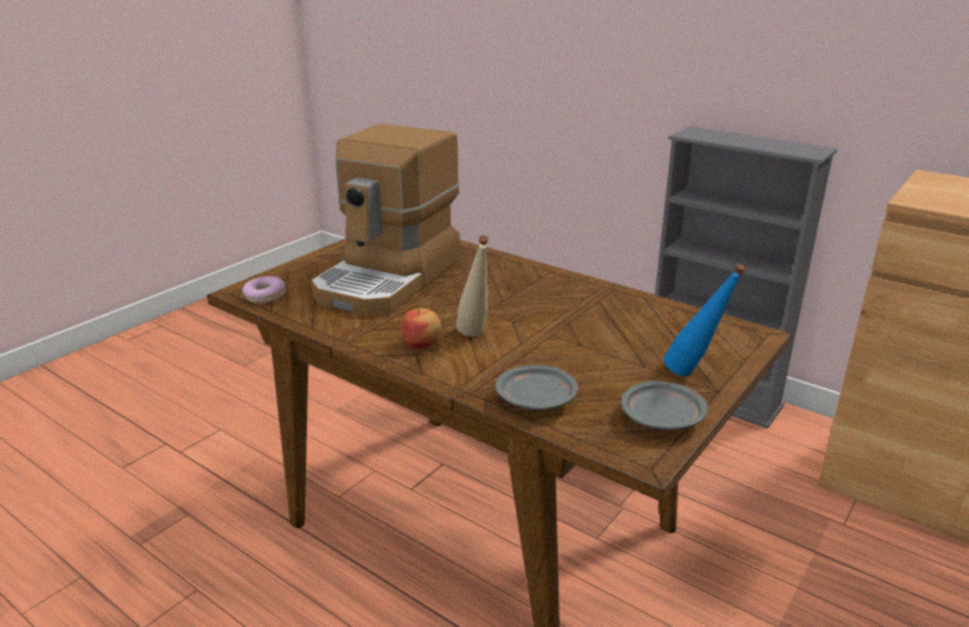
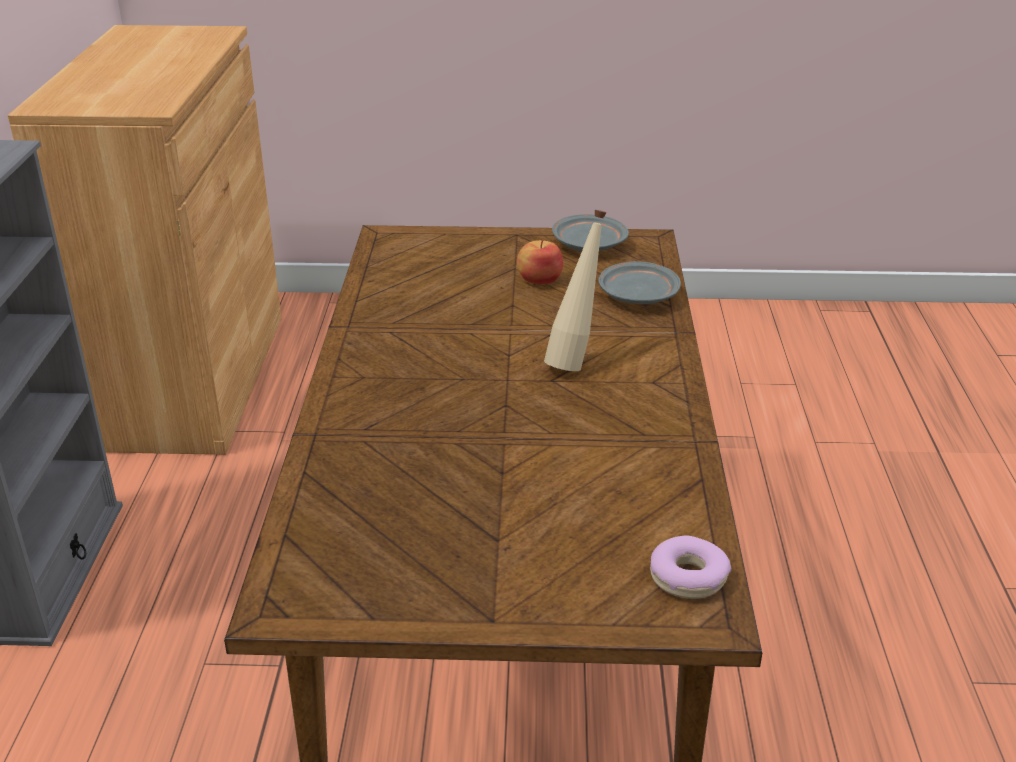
camera: 125 degrees left, 5 degrees up
coffee machine [311,124,460,316] -> none
apple [402,308,441,349] -> apple moved to [517,239,563,284]
blue bottle [664,263,746,376] -> none

